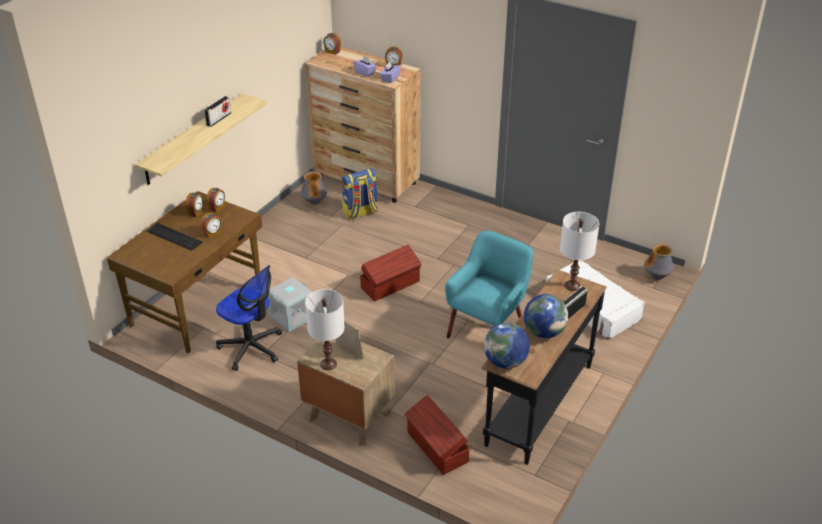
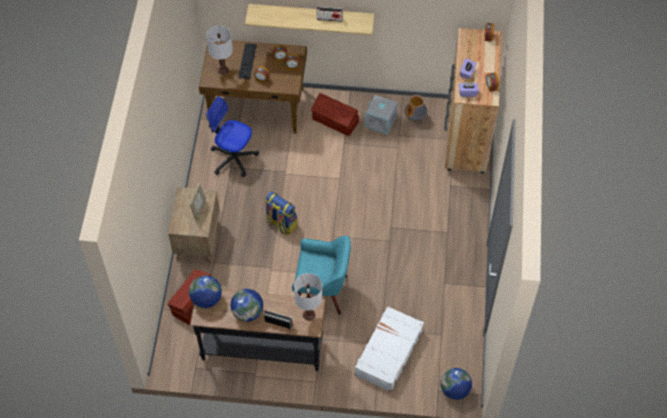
camera: 65 degrees right, 20 degrees up
office chair [216,265,282,371] -> office chair turned 105 degrees clockwise [206,97,259,177]
grey storage box [268,277,312,332] -> grey storage box moved to [365,95,398,135]
white table lamp [305,289,345,370] -> white table lamp moved to [206,26,233,75]
backpack [342,168,379,220] -> backpack moved to [265,191,298,235]
brown storage box [360,245,422,301] -> brown storage box moved to [311,93,359,136]
vase [644,244,674,280] -> globe [440,368,472,400]

